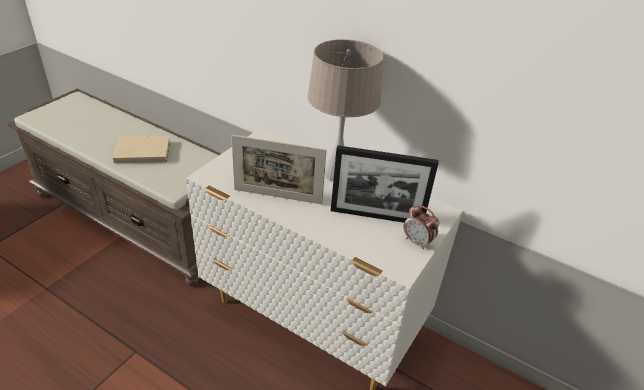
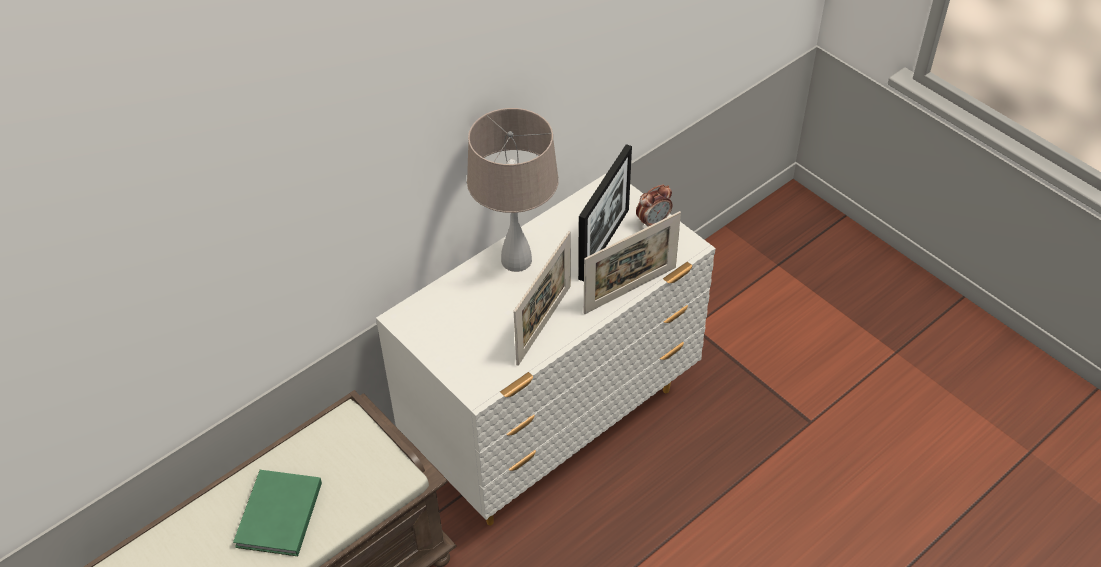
camera: 70 degrees left, 10 degrees up
beige book [113,136,170,163] -> green book [233,470,322,556]
none -> picture frame [584,211,681,314]

